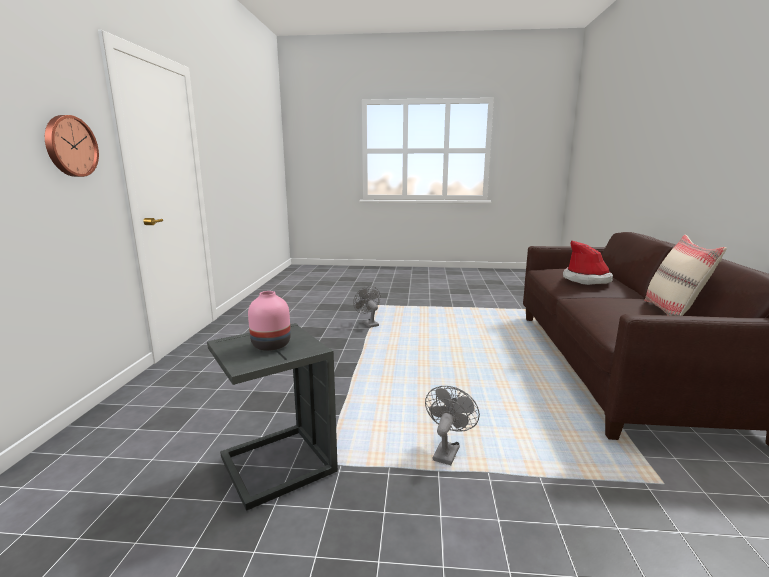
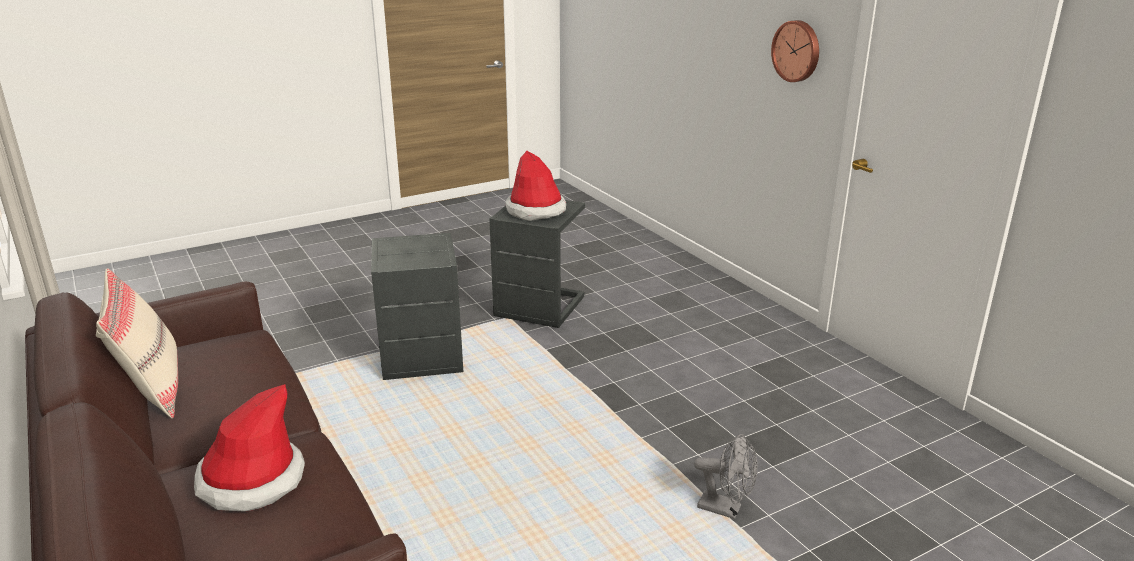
camera: 145 degrees right, 10 degrees up
pink vase [248,291,291,351] -> hat [506,151,566,221]
grey fan [425,386,480,465] -> grey side table [371,233,463,380]

